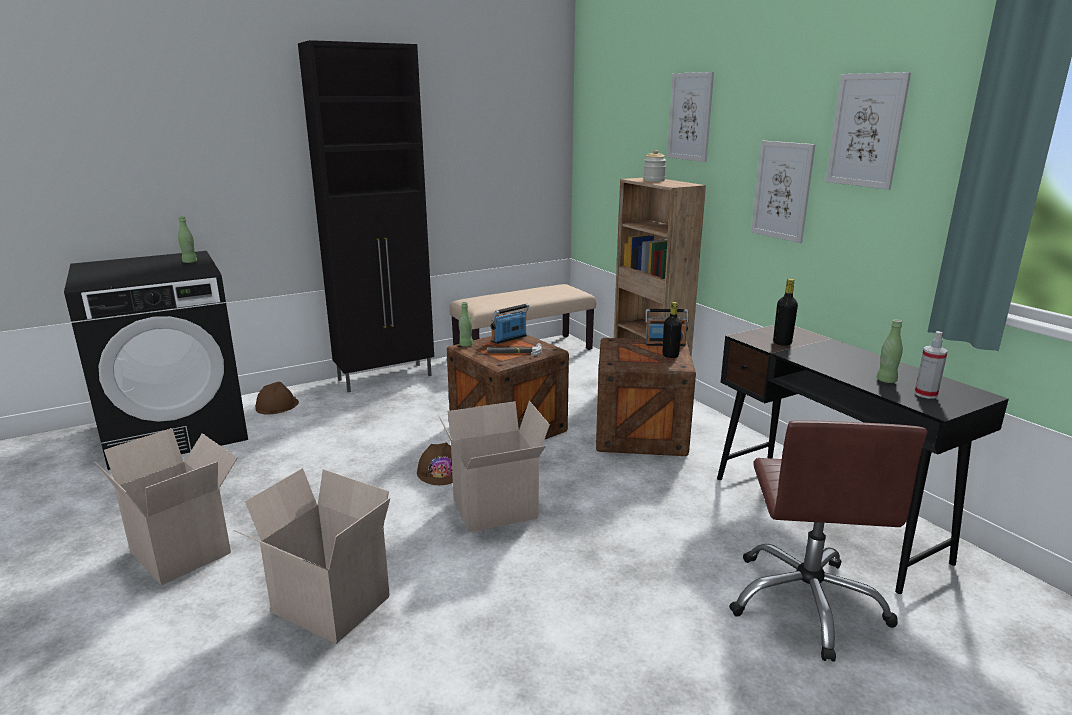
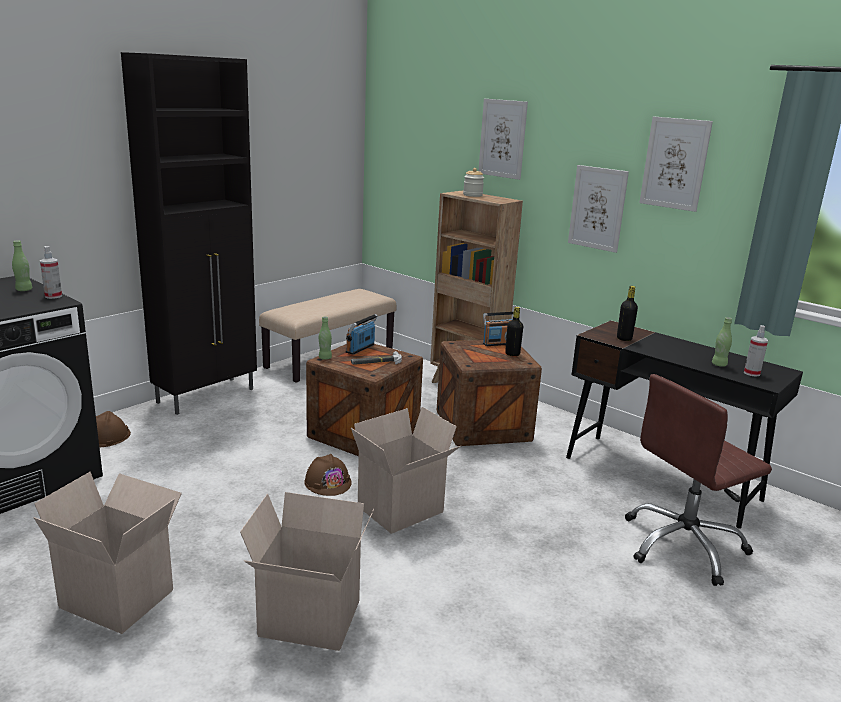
camera: 20 degrees left, 0 degrees up
brown office chair [729,420,927,662] -> brown office chair turned 75 degrees clockwise [625,374,772,586]
none -> spray bottle [40,246,62,299]

